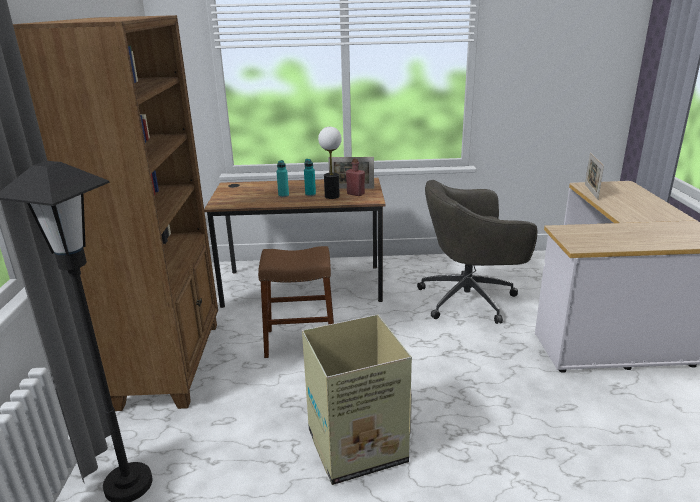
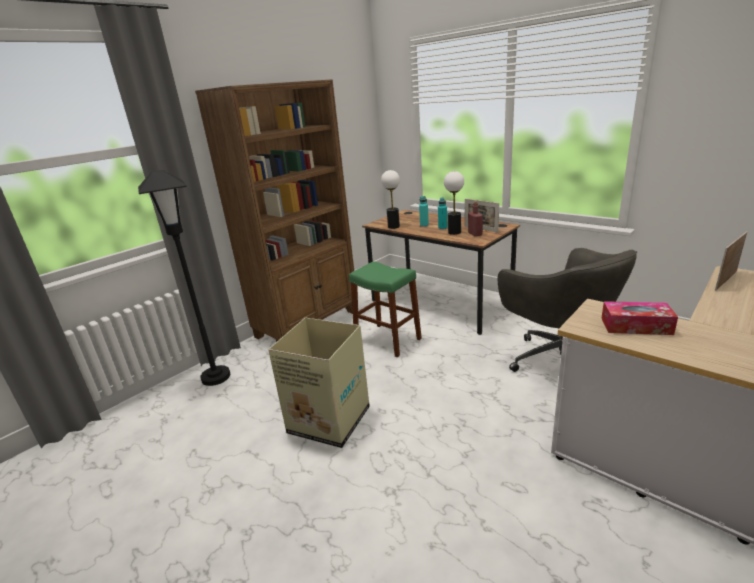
camera: 45 degrees right, 0 degrees up
brown stool [258,246,334,358] -> green stool [349,261,422,357]
grey office chair [417,180,538,324] -> grey office chair turned 150 degrees counterclockwise [498,248,637,372]
none -> table lamp [381,170,400,229]
none -> tissue box [601,301,678,335]

